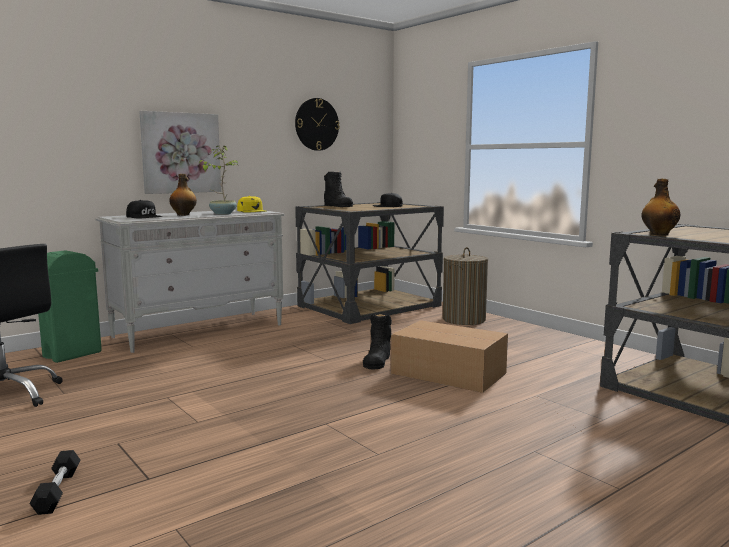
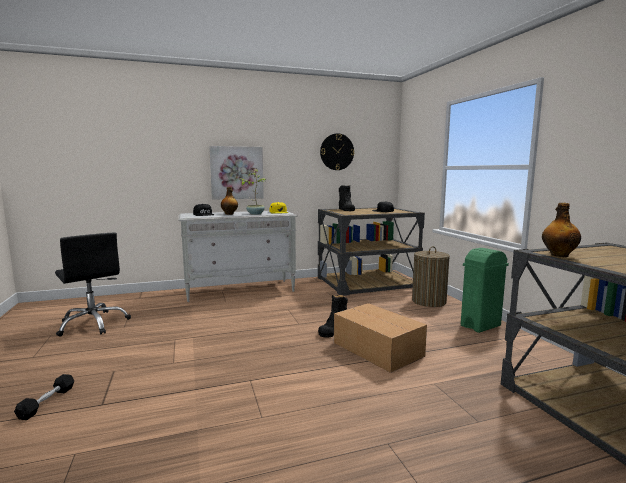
camera: 20 degrees right, 0 degrees up
green trash can [38,250,102,363] -> green trash can moved to [461,248,509,333]

